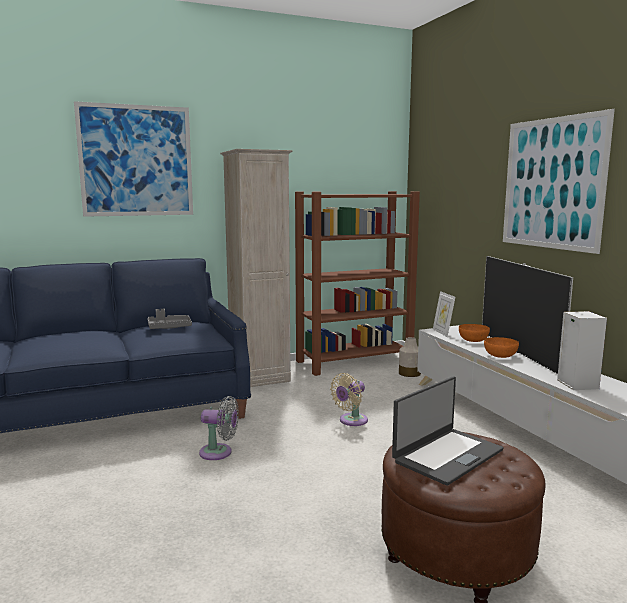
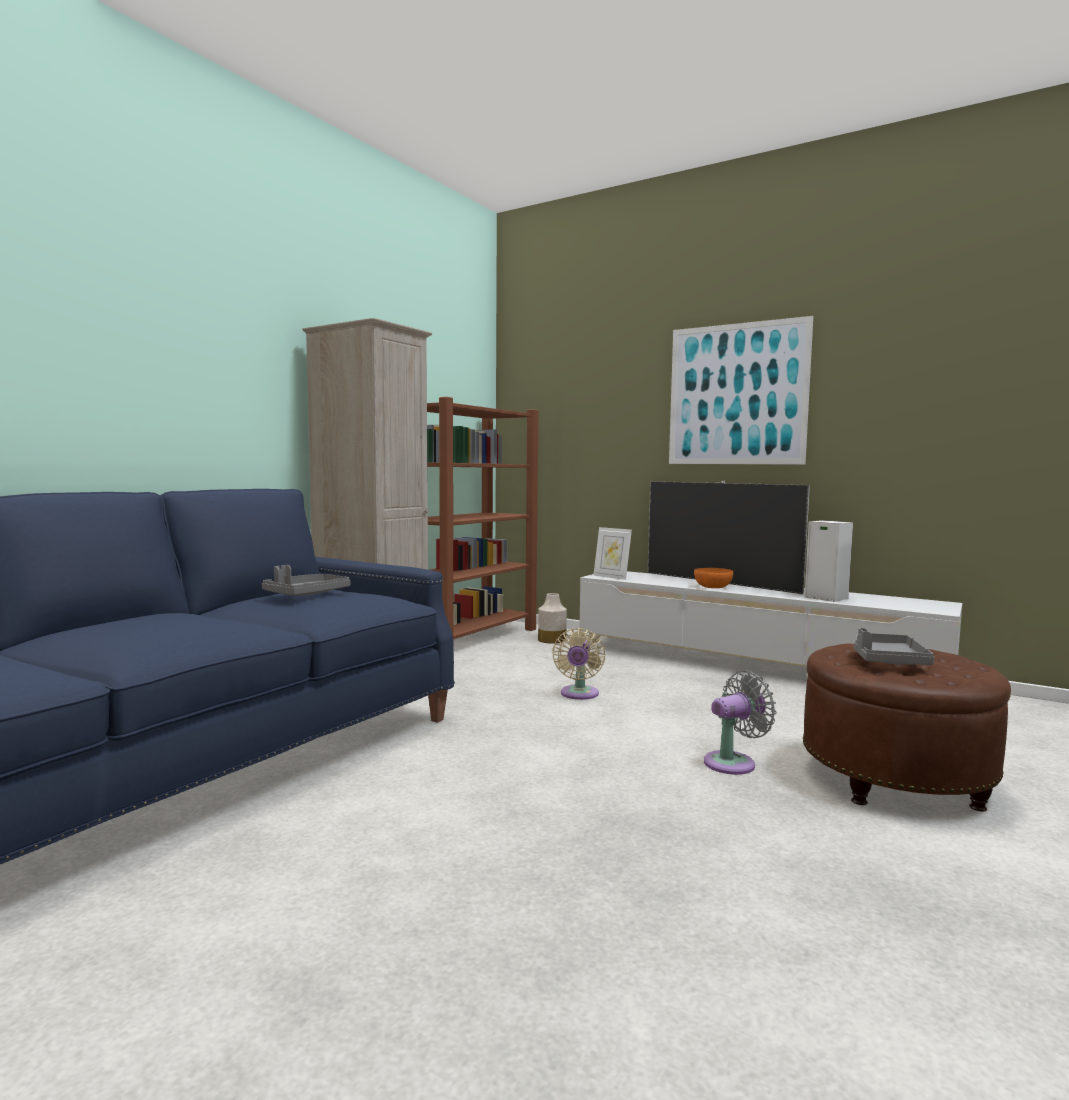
camera: 35 degrees left, 5 degrees down
picture [74,101,193,217] -> none
grey fan [199,396,239,460] -> grey fan moved to [704,670,777,775]
laptop [392,376,504,485] -> grey tray [854,628,935,665]
orange bowl [459,324,490,342] -> none

